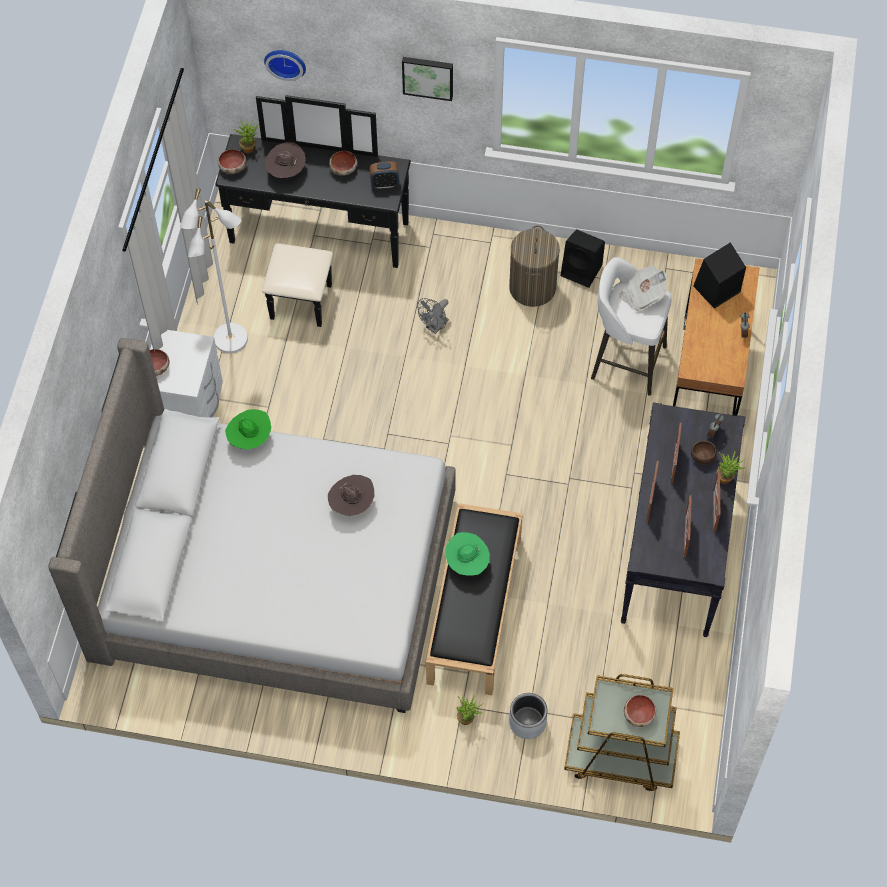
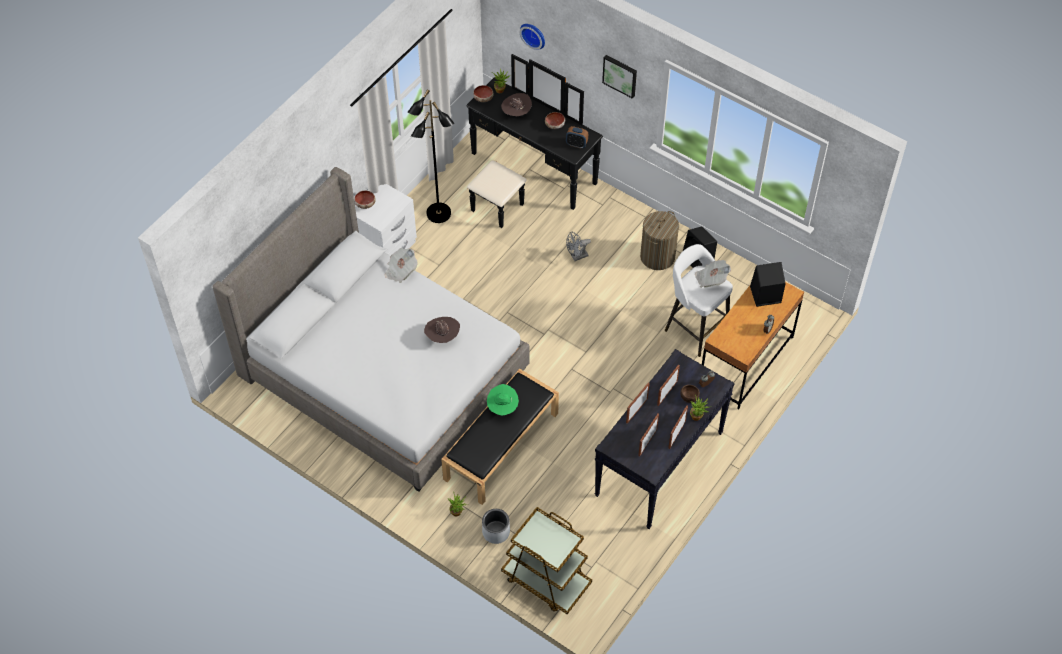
camera: 25 degrees right, 5 degrees down
white floor lamp [180,188,248,353] -> black floor lamp [408,90,454,223]
green hat [225,409,271,450] -> newspaper [385,248,418,283]
bowl [624,695,656,727] -> none

